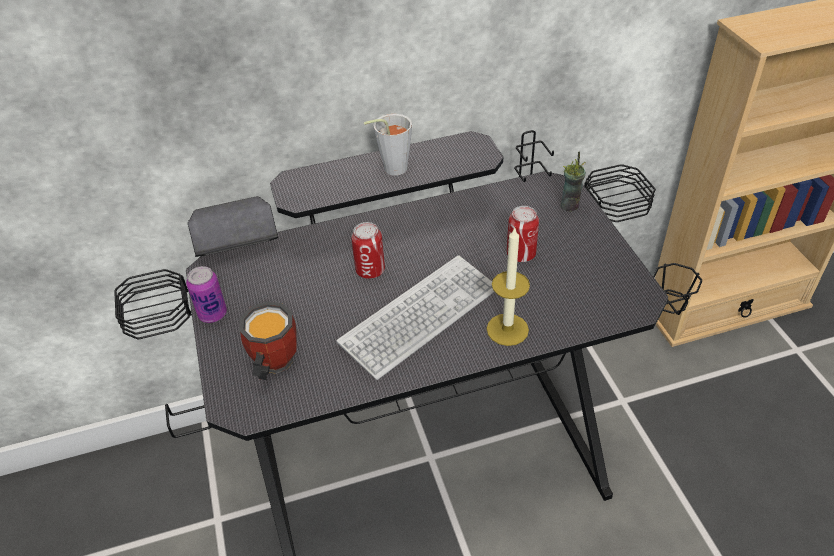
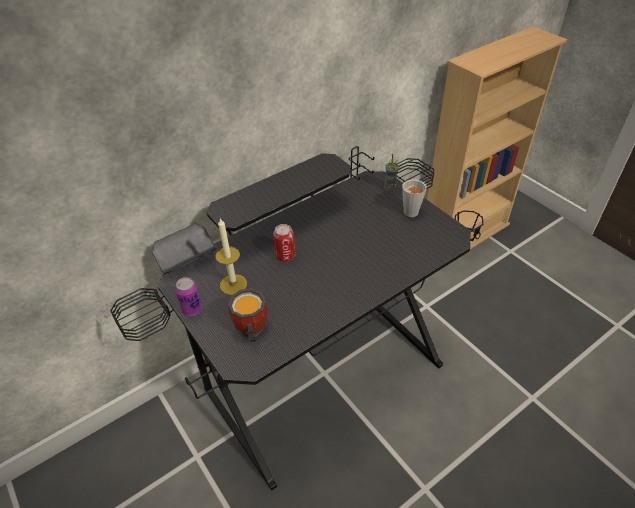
camera: 20 degrees left, 0 degrees up
keyboard [337,255,495,380] -> none
grey cup [364,114,412,176] -> grey cup moved to [402,179,427,217]
candle [487,228,530,346] -> candle moved to [215,218,247,295]
can [507,206,539,262] -> none

